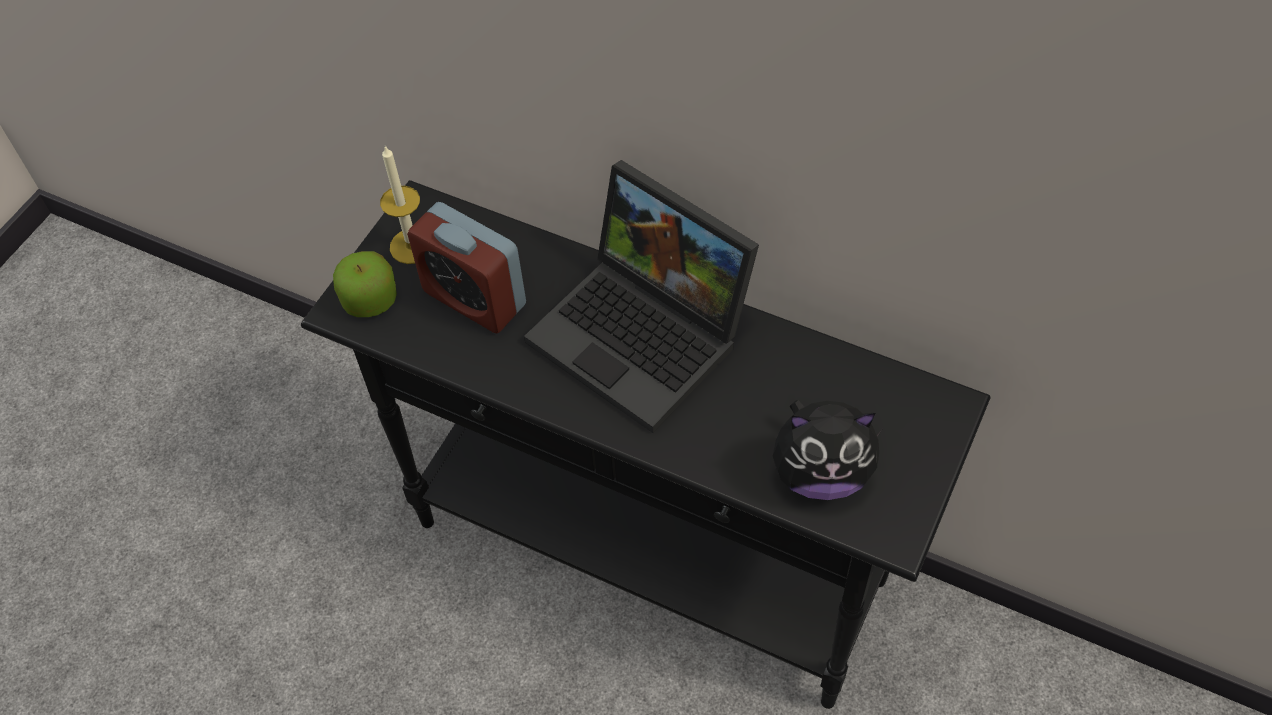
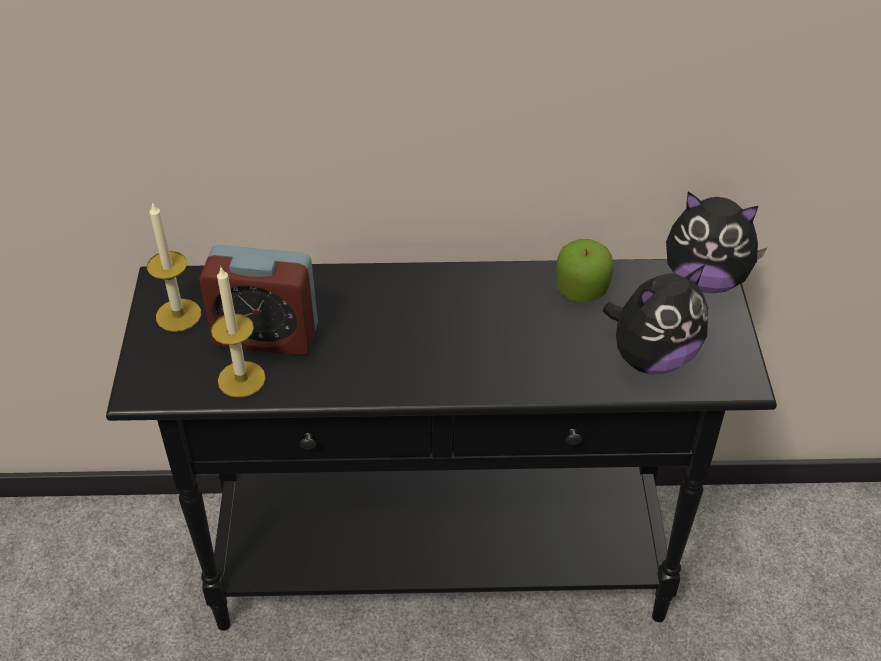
camera: 30 degrees left, 10 degrees down
apple [333,251,397,317] -> apple moved to [556,239,613,302]
laptop [524,160,759,433] -> none
none -> candle [211,267,266,398]
none -> plush toy [666,191,768,293]

